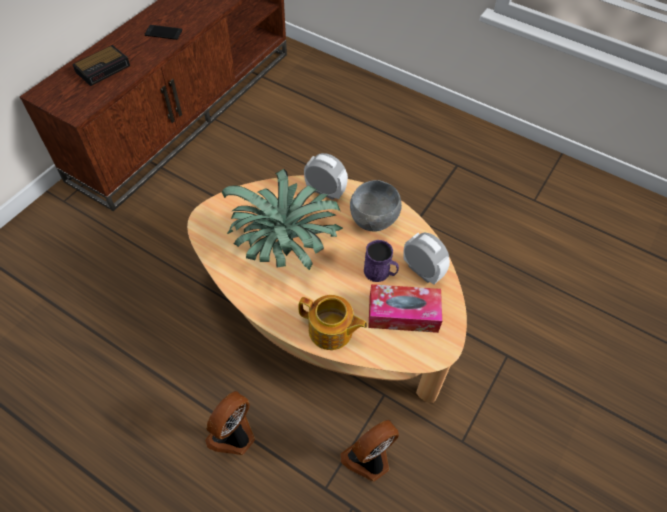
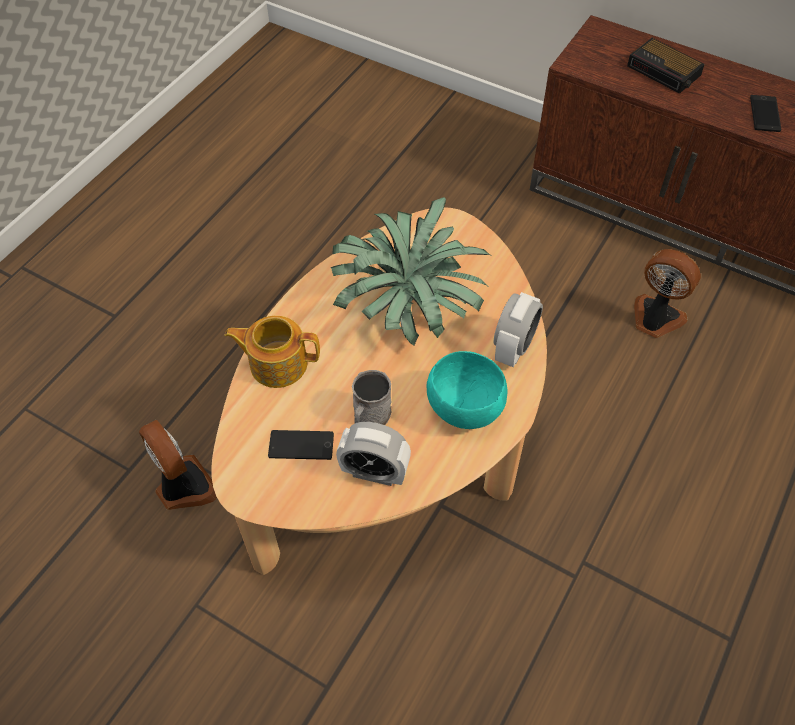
camera: 90 degrees right, 0 degrees up
fan [205,391,255,455] -> fan moved to [634,249,701,338]
teapot [298,295,368,350] -> teapot turned 75 degrees clockwise [224,316,320,388]
grey bowl [350,180,402,231] -> turquoise bowl [426,351,508,429]
purple mug [364,240,399,282] -> grey mug [352,370,392,425]
tissue box [368,284,442,333] -> phone [268,430,334,460]
alarm clock [403,233,450,284] -> alarm clock turned 60 degrees clockwise [336,422,411,486]

